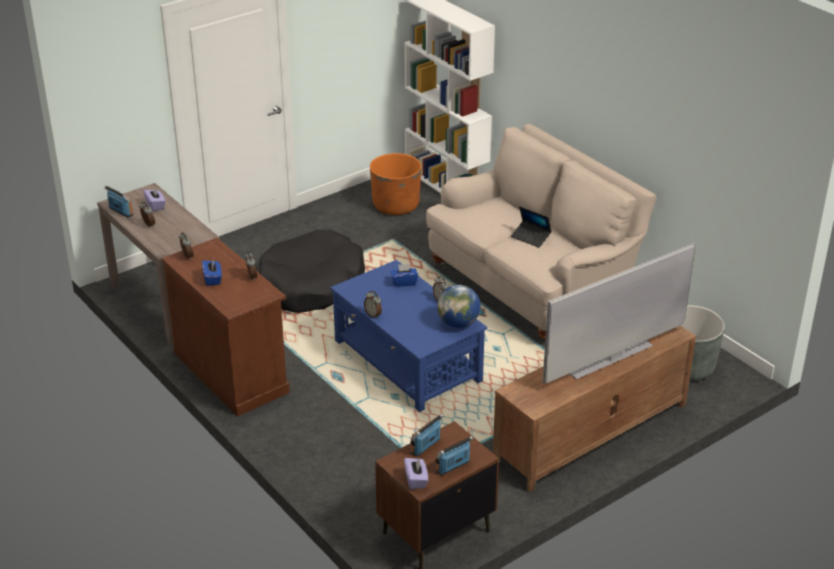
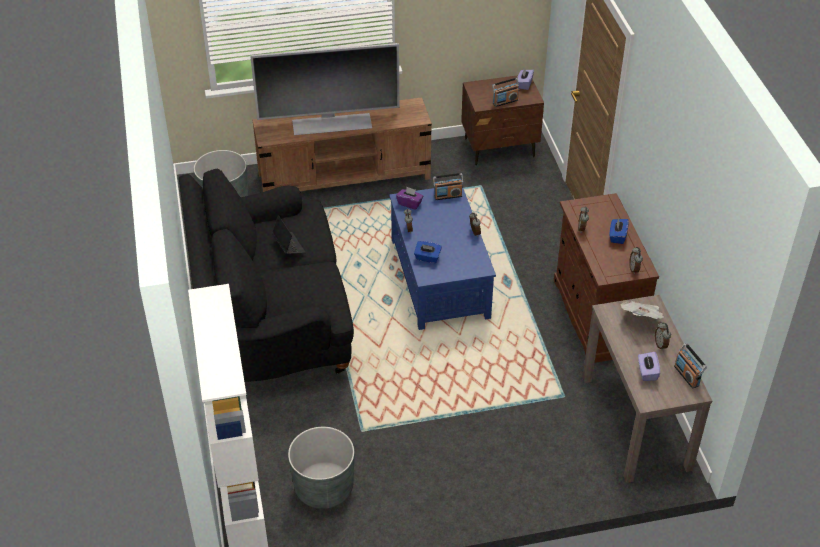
camera: 155 degrees left, 10 degrees up
black dog bed [259,230,365,313] -> none
orange planter [370,153,421,215] -> grey planter [288,427,354,509]
beige sofa [426,124,657,343] -> black sofa [179,169,354,382]
radio [435,436,473,476] -> radio moved to [433,173,463,200]
globe [437,285,481,328] -> purple tissue box [396,187,424,210]
none -> newspaper [621,301,664,319]

